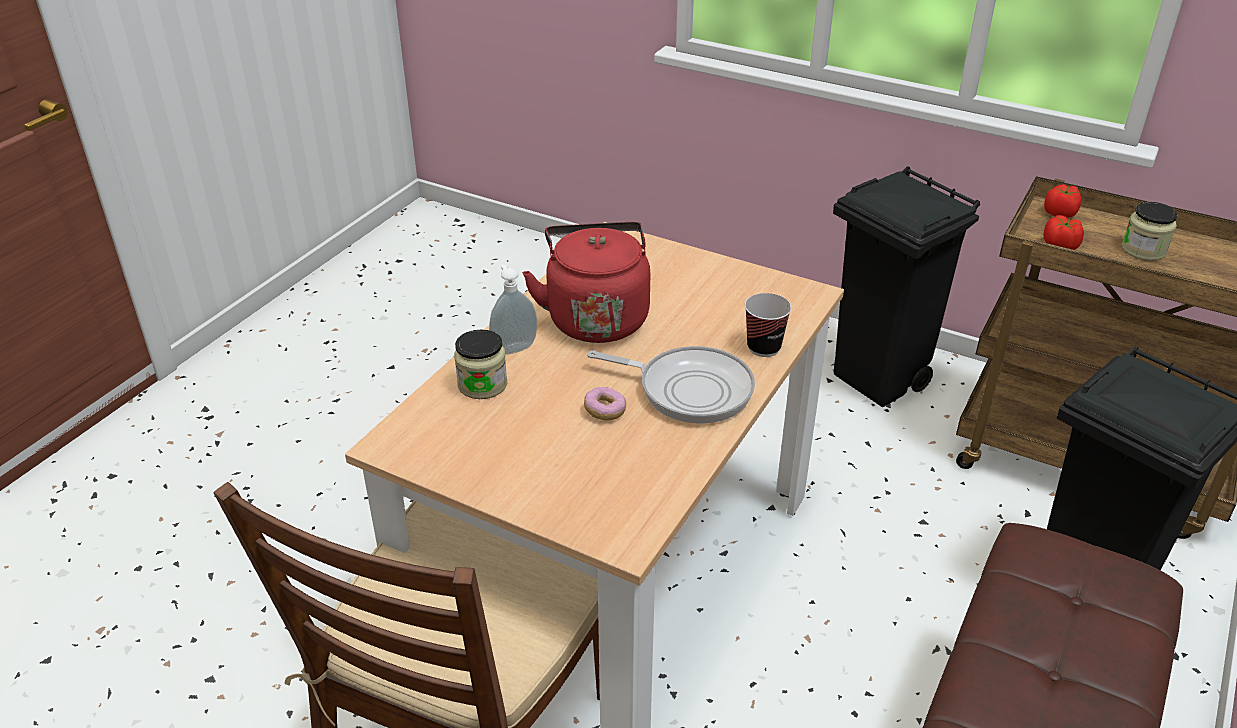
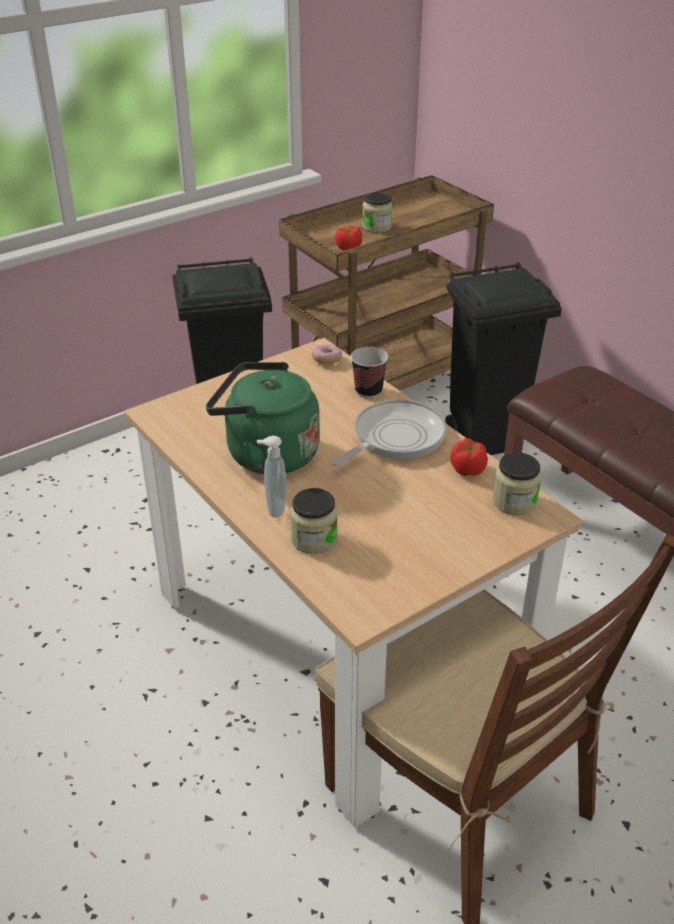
camera: 65 degrees left, 0 degrees up
red kettle [522,222,650,343] -> green kettle [206,362,320,474]
donut [584,387,626,421] -> donut moved to [312,345,342,364]
tomato [1044,184,1081,218] -> tomato moved to [450,438,488,476]
none -> jar [492,452,541,515]

